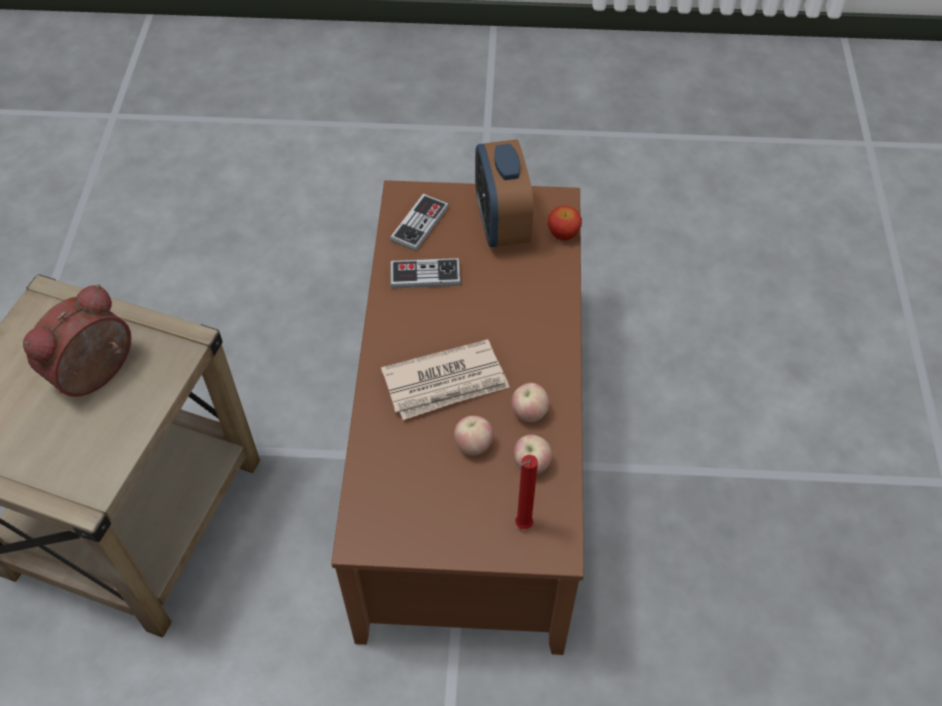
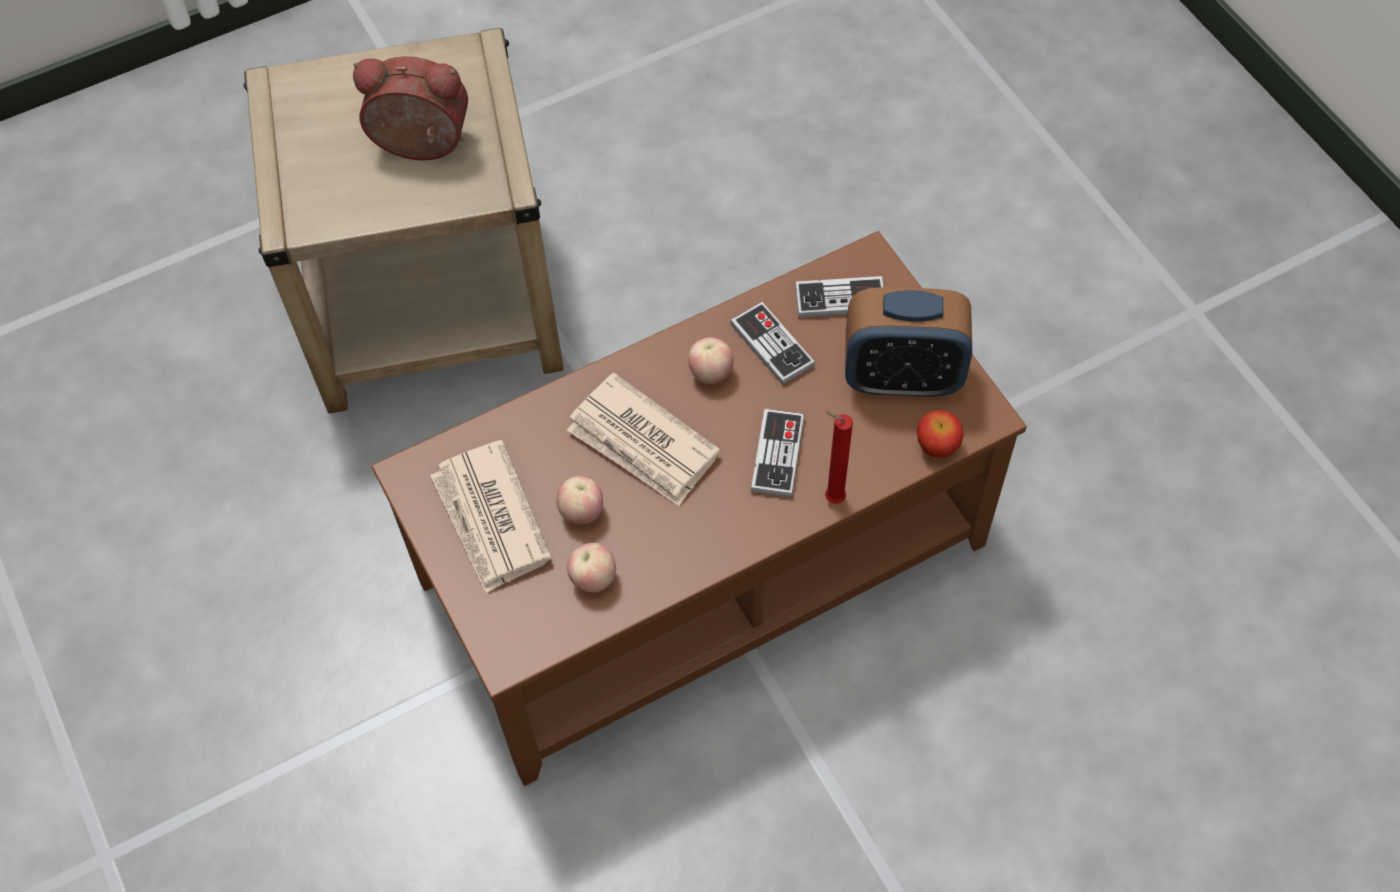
camera: 60 degrees right, 5 degrees up
alarm clock [475,139,533,247] -> alarm clock turned 135 degrees counterclockwise [845,287,972,397]
apple [511,383,549,422] -> apple moved to [688,338,734,384]
red candle [515,455,538,529] -> red candle moved to [825,411,853,504]
none -> newspaper [430,440,552,594]
none -> game controller [751,409,804,498]

